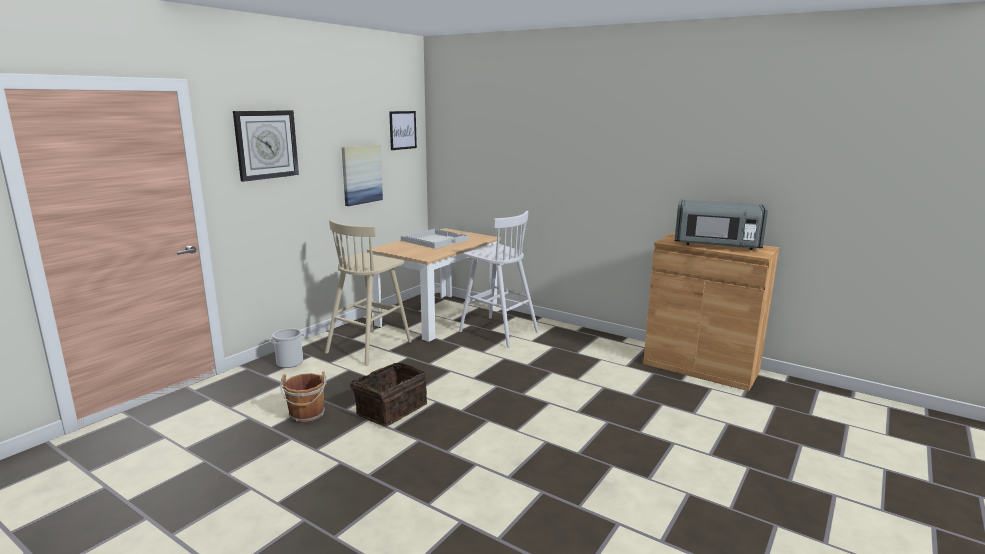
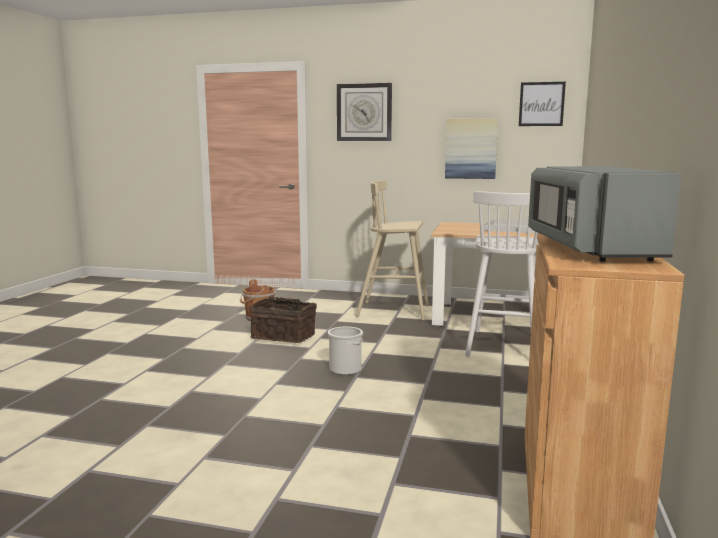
camera: 70 degrees right, 5 degrees down
bucket [270,328,305,368] -> bucket moved to [327,327,363,375]

